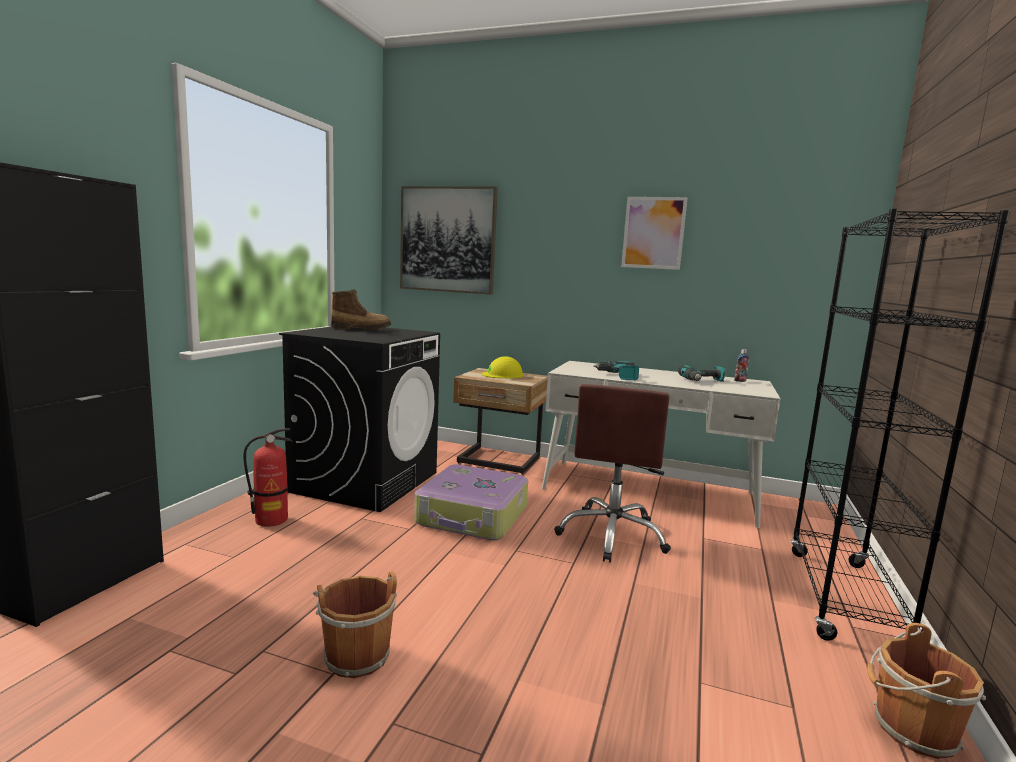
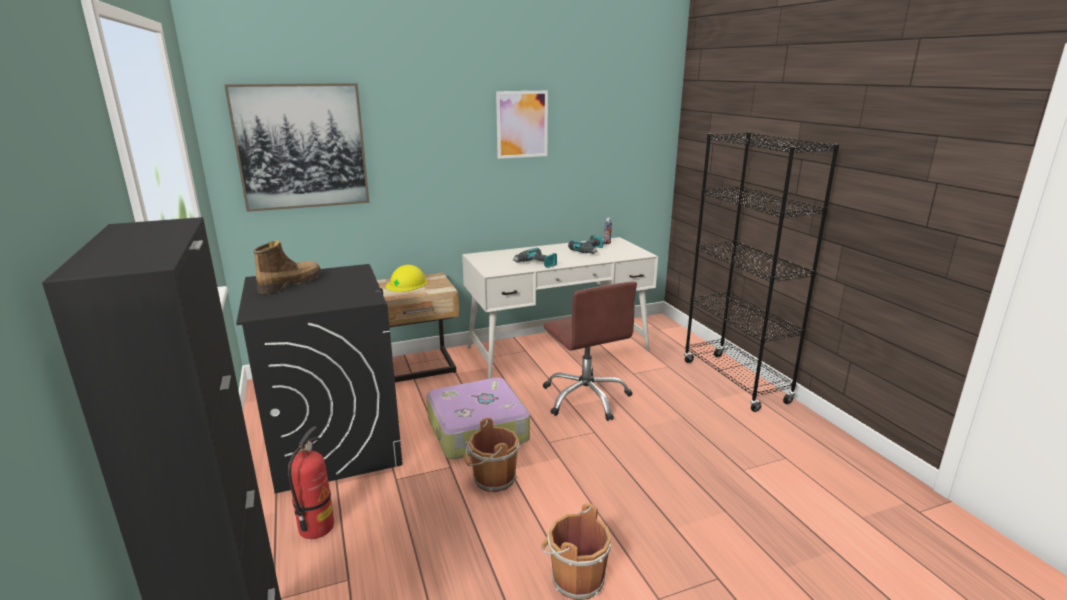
camera: 40 degrees left, 10 degrees up
brown bucket [867,623,986,759] -> brown bucket moved to [464,418,520,492]

